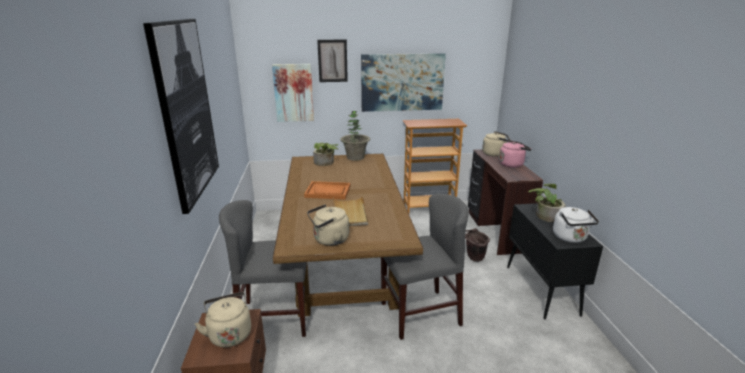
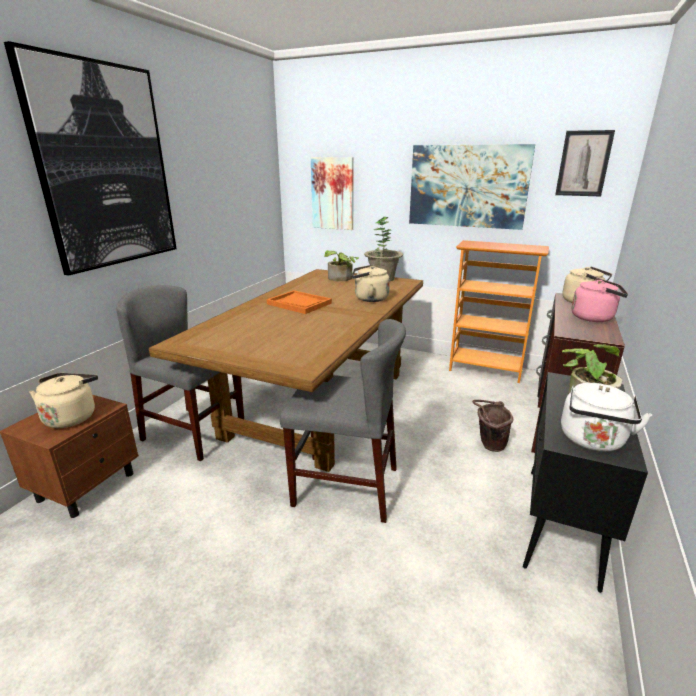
camera: 30 degrees right, 0 degrees up
beige kettle [307,204,349,246] -> beige kettle moved to [352,265,390,302]
picture [317,40,348,82] -> picture moved to [555,130,615,196]
beige tray [333,195,368,226] -> none

